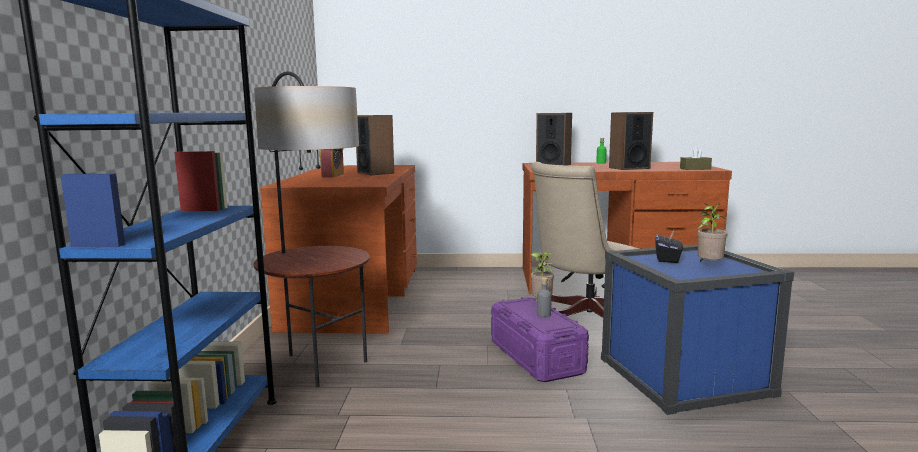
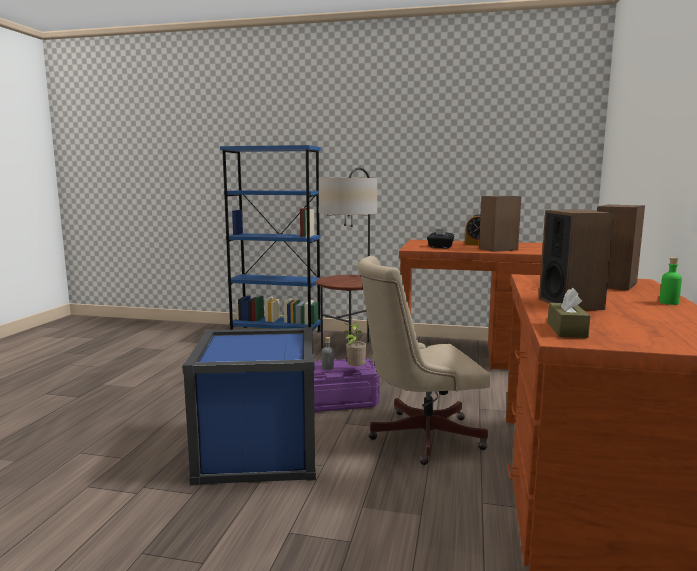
camera: 100 degrees right, 0 degrees up
beige office chair [531,162,639,318] -> beige office chair turned 75 degrees counterclockwise [358,256,490,465]
black tissue box [655,230,683,263] -> black tissue box moved to [427,228,455,248]
potted plant [697,203,728,262] -> none

